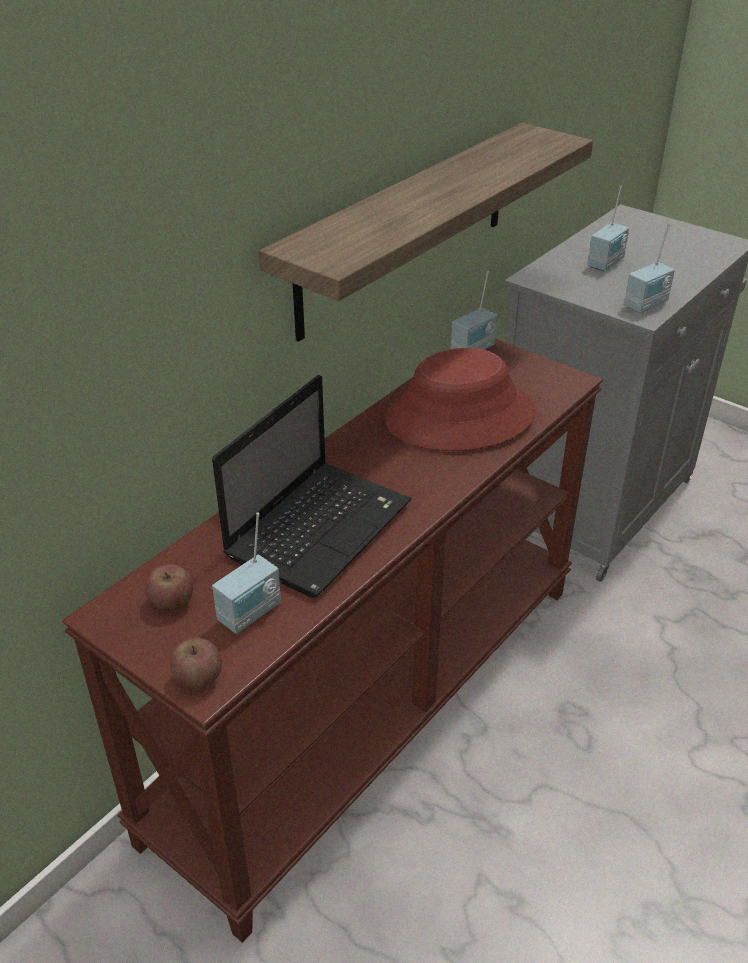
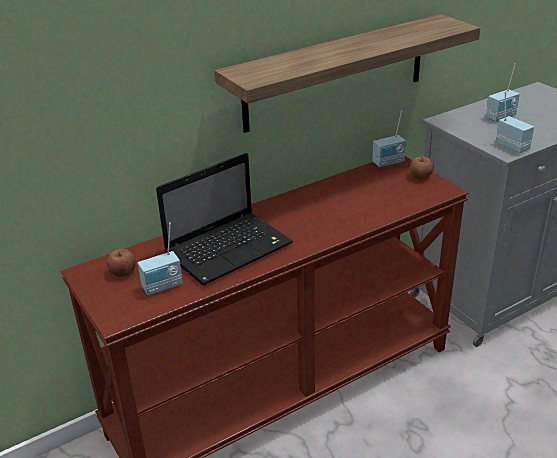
camera: 20 degrees right, 5 degrees down
apple [170,638,222,689] -> apple moved to [410,157,434,180]
red hat [385,348,536,451] -> none
radio [624,224,675,313] -> radio turned 105 degrees counterclockwise [496,91,534,153]

